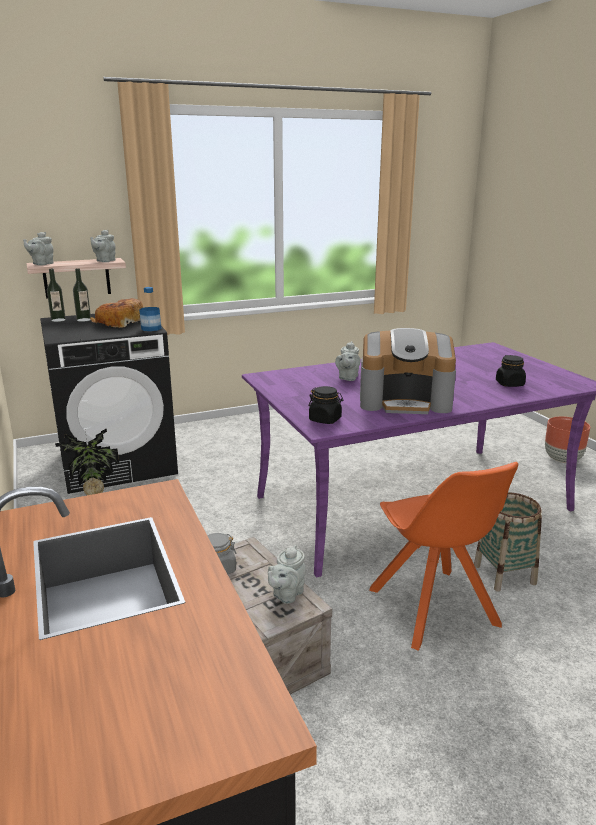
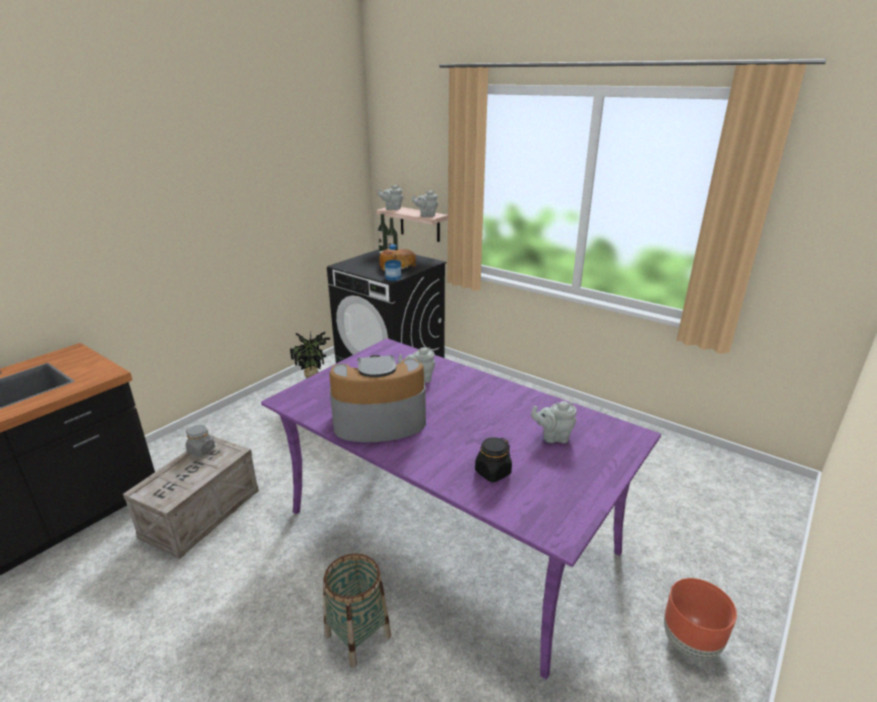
camera: 60 degrees right, 5 degrees up
grey teapot [267,545,306,604] -> grey teapot moved to [531,401,577,443]
black jar [308,386,344,424] -> none
coffee machine [360,328,456,414] -> coffee machine turned 105 degrees clockwise [329,355,426,442]
orange chair [369,462,518,651] -> none

